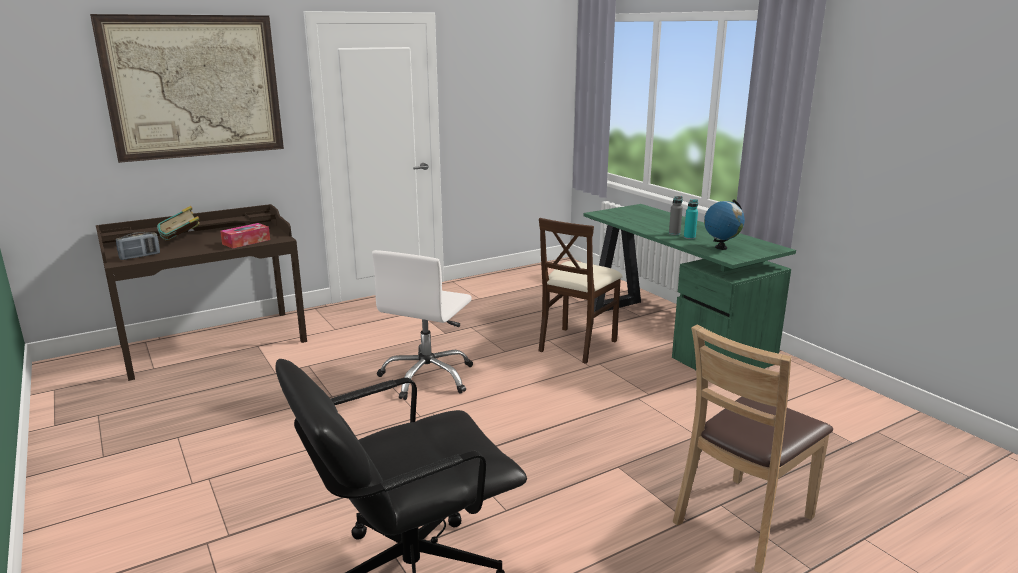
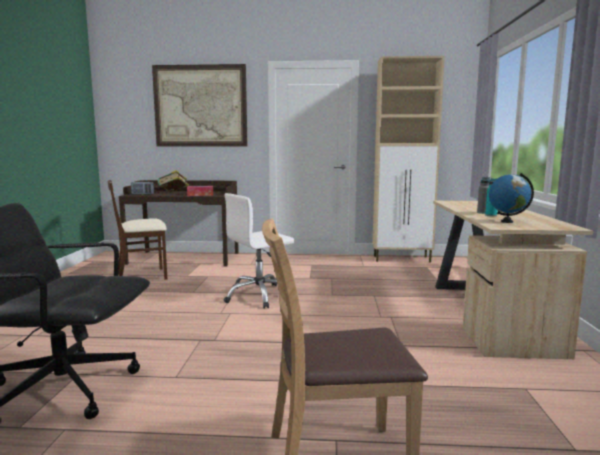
camera: 35 degrees right, 10 degrees down
beige chair [539,218,623,364] -> beige chair moved to [108,180,168,280]
green desk [583,204,796,370] -> beige desk [433,200,593,359]
none -> beige cabinet [373,56,445,262]

